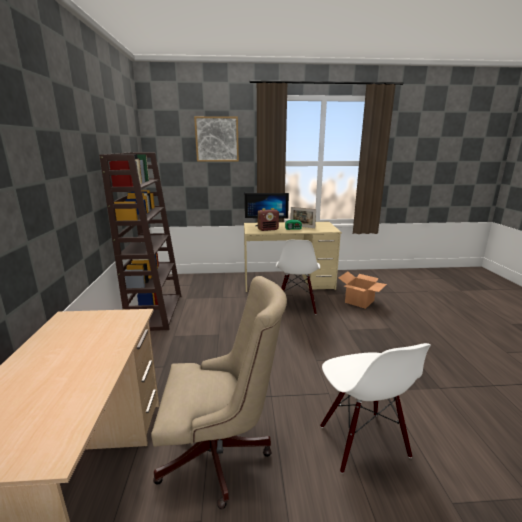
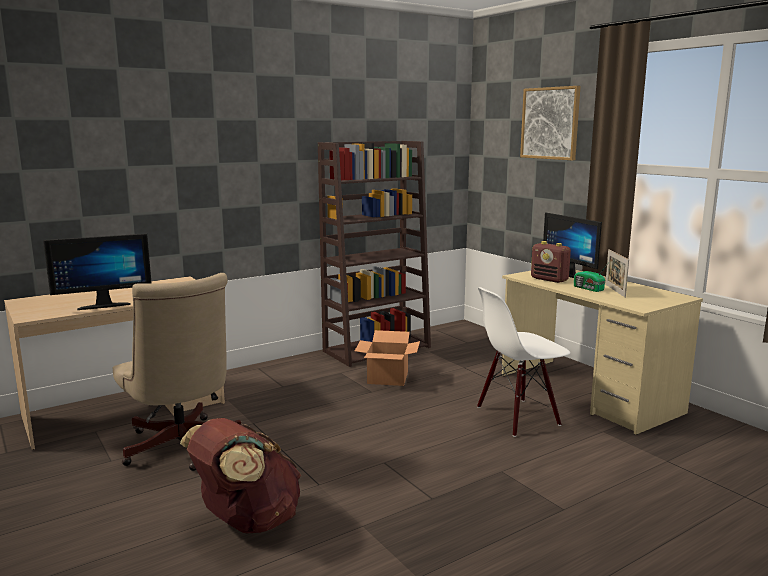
camera: 60 degrees right, 5 degrees down
white chair [320,343,431,474] -> brown backpack [180,418,301,533]
cardboard box [338,271,387,309] -> cardboard box moved to [355,330,420,386]
none -> monitor [43,234,152,310]

